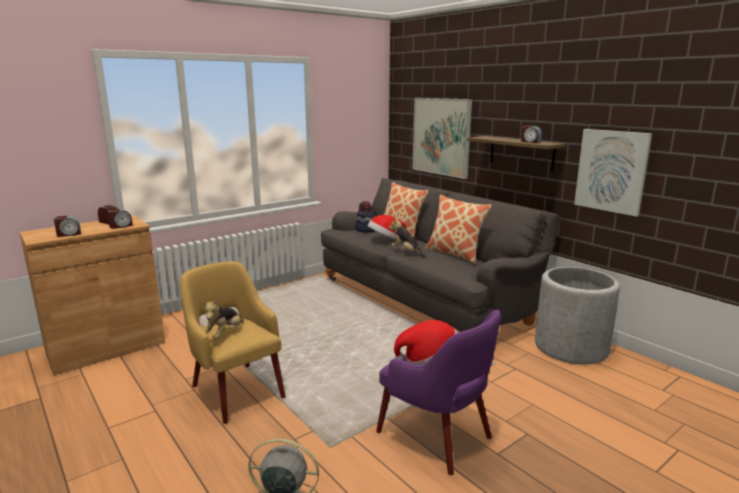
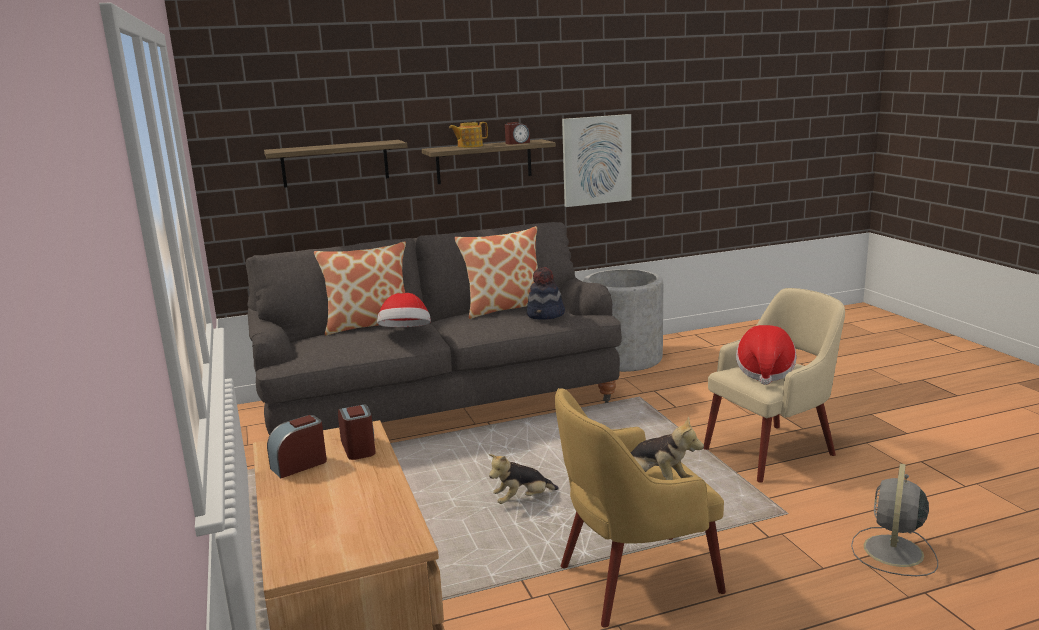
camera: 70 degrees left, 0 degrees up
alarm clock [54,216,81,237] -> none
hat [355,201,375,233] -> hat moved to [527,267,565,320]
purple armchair [376,310,501,475] -> beige armchair [703,288,845,483]
plush toy [389,217,426,258] -> plush toy moved to [489,454,559,504]
picture [412,98,472,179] -> shelf [264,140,407,188]
none -> teapot [449,122,488,148]

